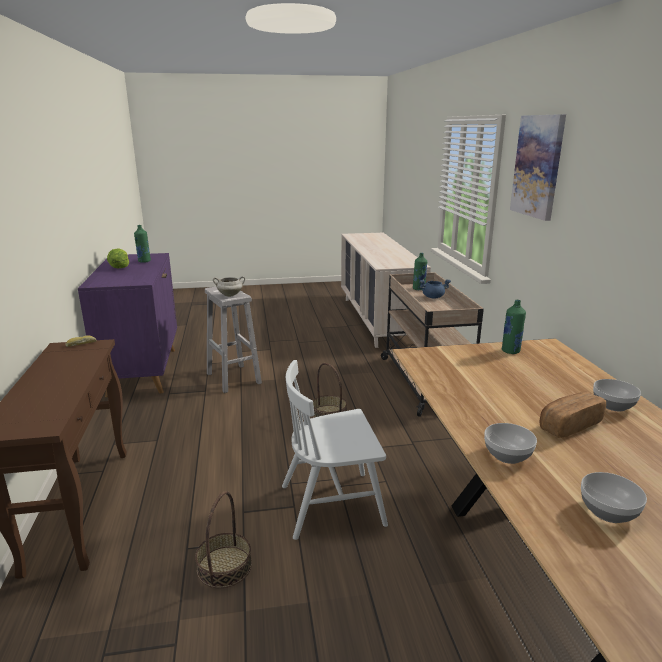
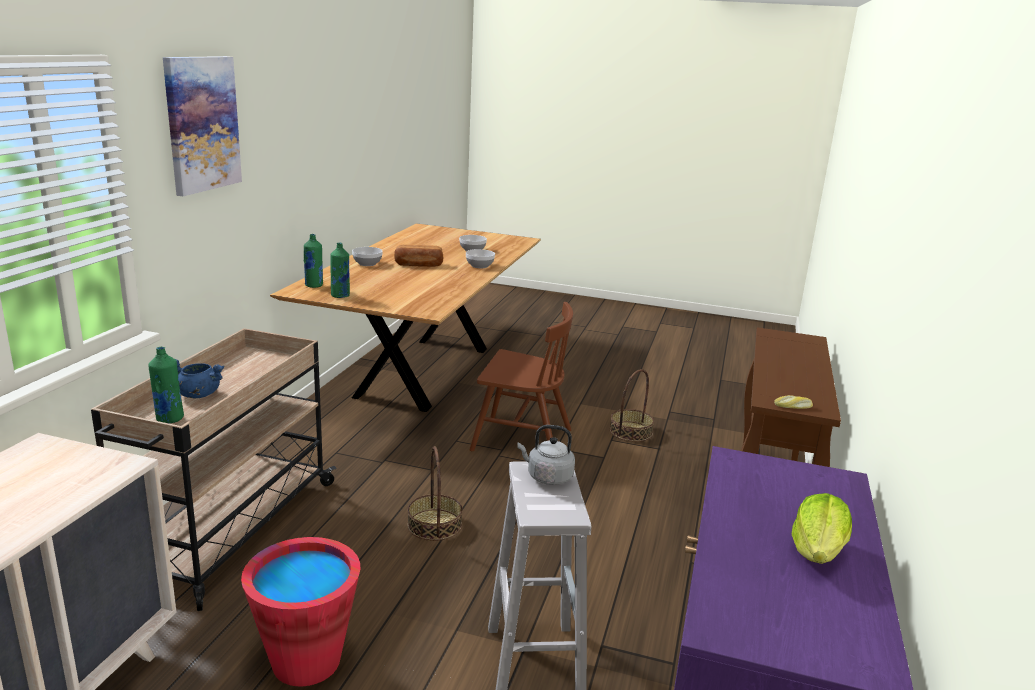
camera: 155 degrees left, 0 degrees up
green bottle [134,225,151,263] -> green bottle moved to [304,234,323,288]
white cooking pot [213,276,245,297] -> grey kettle [518,425,575,485]
white chair [282,360,388,540] -> brown chair [469,302,573,451]
none -> red bucket [241,537,361,686]

